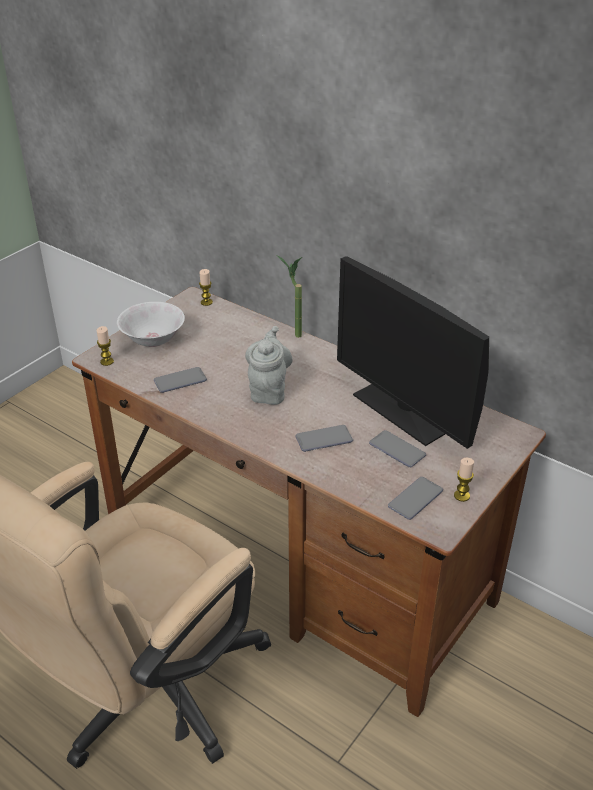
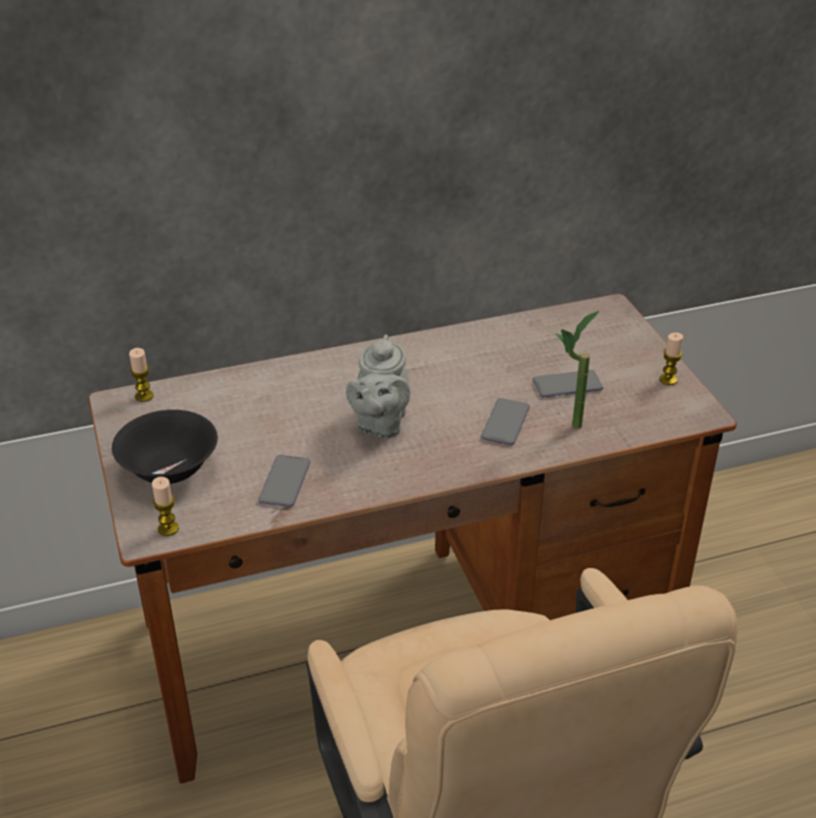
camera: 55 degrees left, 0 degrees up
white bowl [117,302,185,347] -> black bowl [112,410,218,484]
grey teapot [245,326,293,405] -> grey teapot turned 120 degrees counterclockwise [346,335,410,438]
potted plant [276,255,302,338] -> potted plant moved to [555,311,599,429]
monitor [337,256,489,449] -> none
phone [388,477,443,520] -> none

